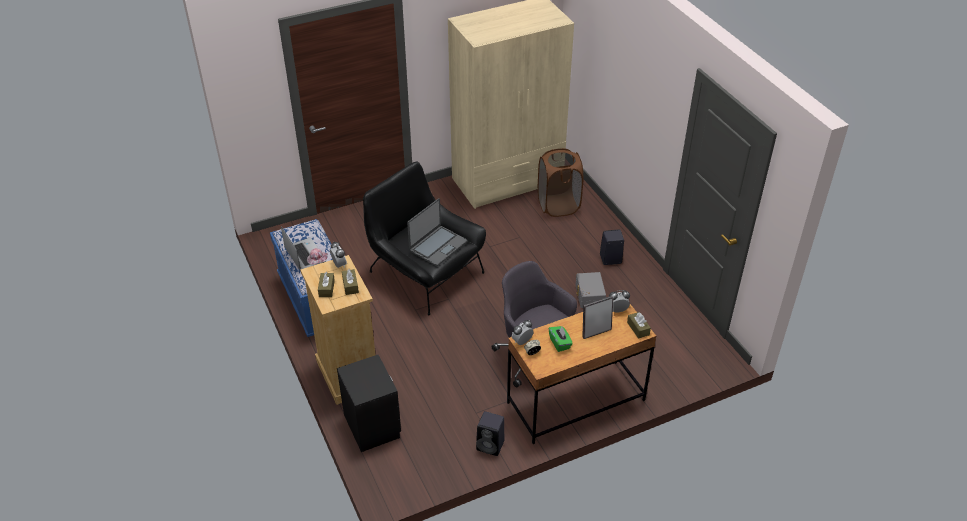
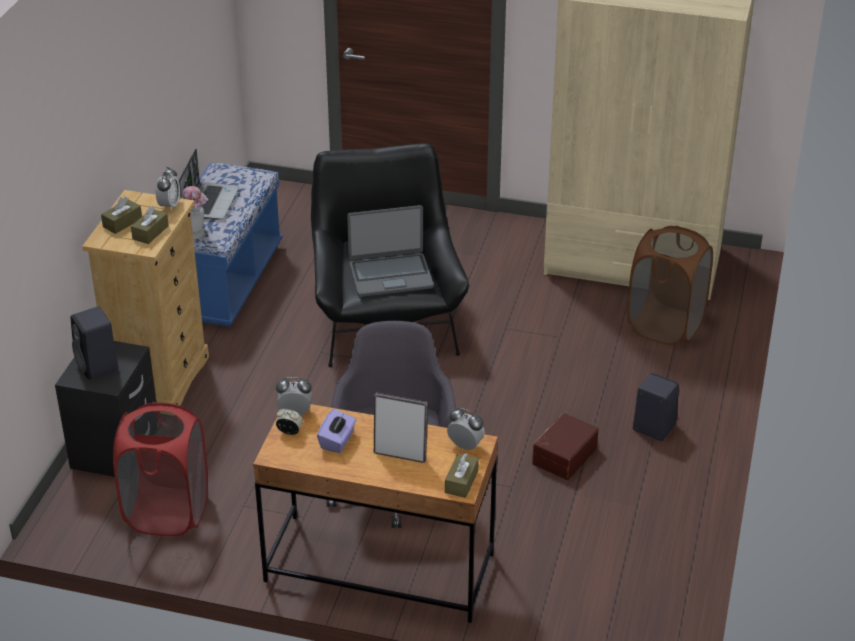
camera: 40 degrees right, 5 degrees down
black speaker [476,411,505,456] -> black speaker moved to [71,306,118,380]
green tissue box [549,326,573,352] -> purple tissue box [317,409,356,453]
grey storage box [576,272,606,308] -> brown storage box [532,413,598,480]
none -> red laundry basket [113,402,208,536]

